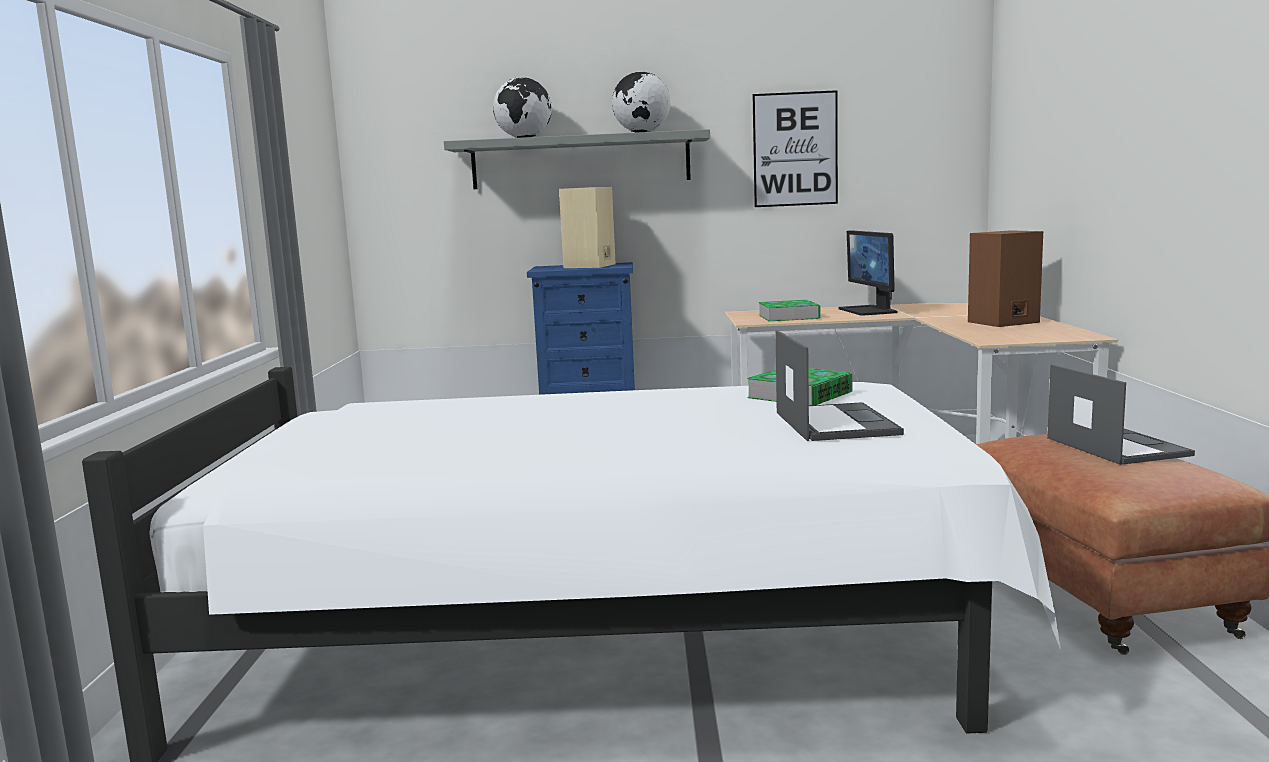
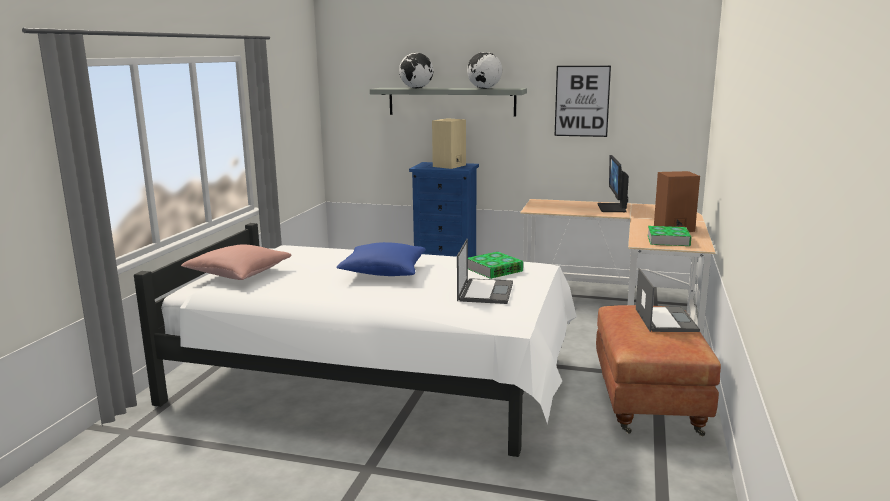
camera: 15 degrees right, 5 degrees up
book [758,300,821,321] -> book moved to [647,226,691,246]
none -> pink pillow [181,245,292,280]
none -> blue pillow [336,242,426,276]

